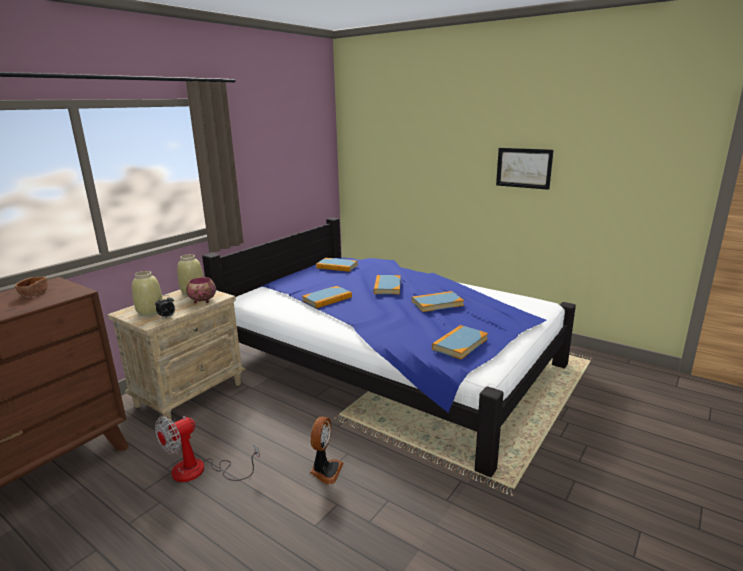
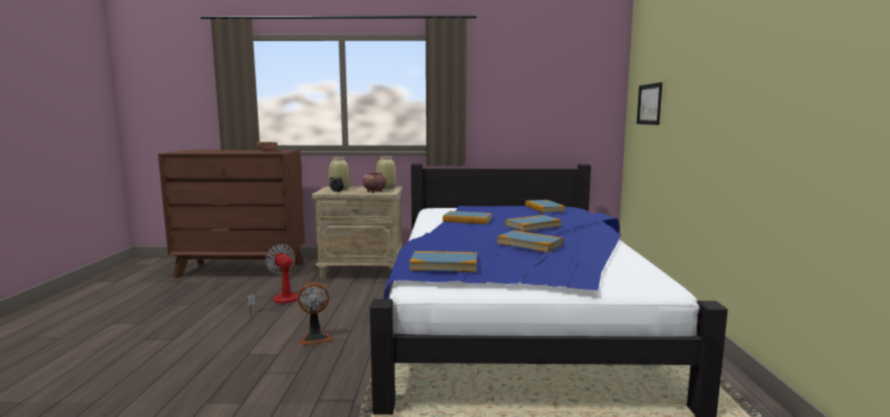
camera: 55 degrees right, 10 degrees down
fan [155,416,260,482] -> fan turned 45 degrees clockwise [247,244,298,317]
picture [496,148,554,190] -> picture moved to [637,82,662,125]

